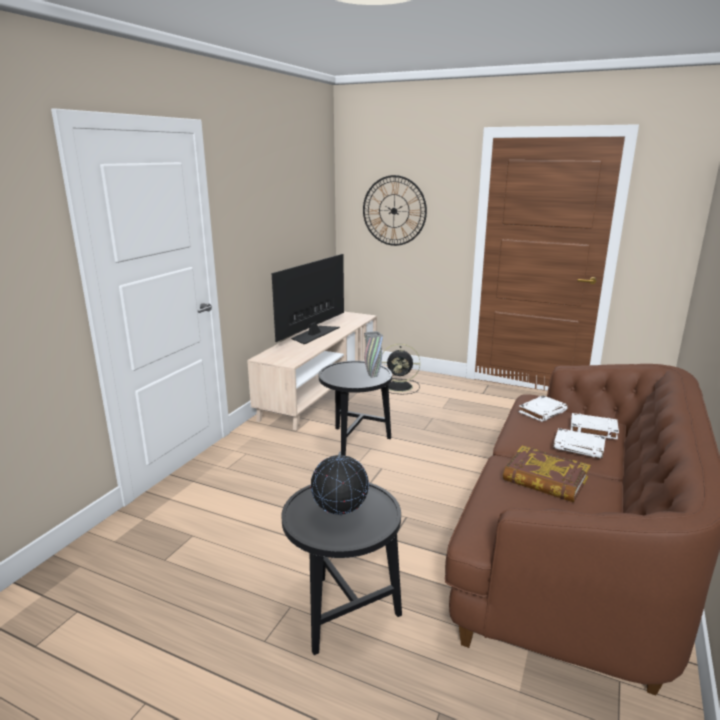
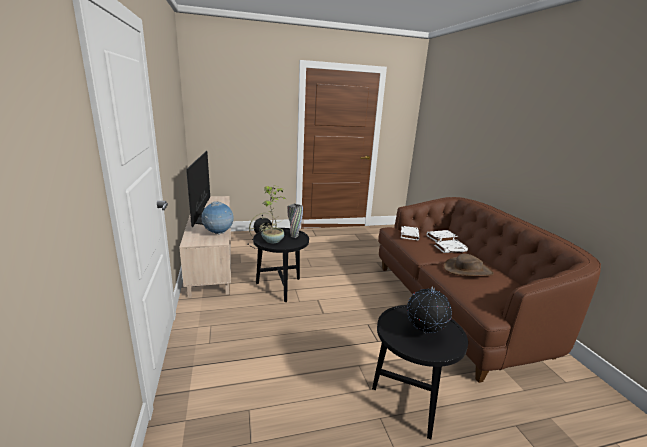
camera: 40 degrees left, 0 degrees up
wall clock [363,175,427,246] -> none
book [503,446,590,503] -> brown hat [443,254,494,276]
none -> globe [201,201,234,235]
none -> potted plant [261,186,287,243]

